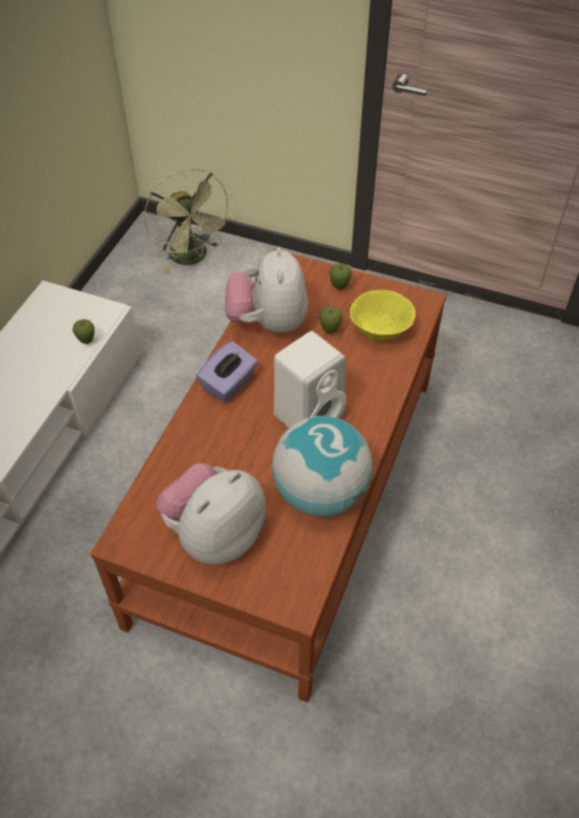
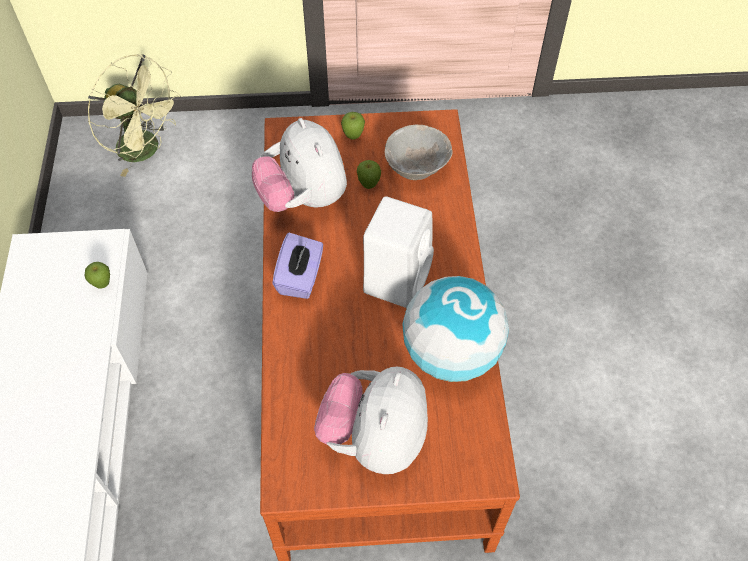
camera: 25 degrees left, 5 degrees up
yellow bowl [350,290,416,341] -> grey bowl [385,124,453,180]

